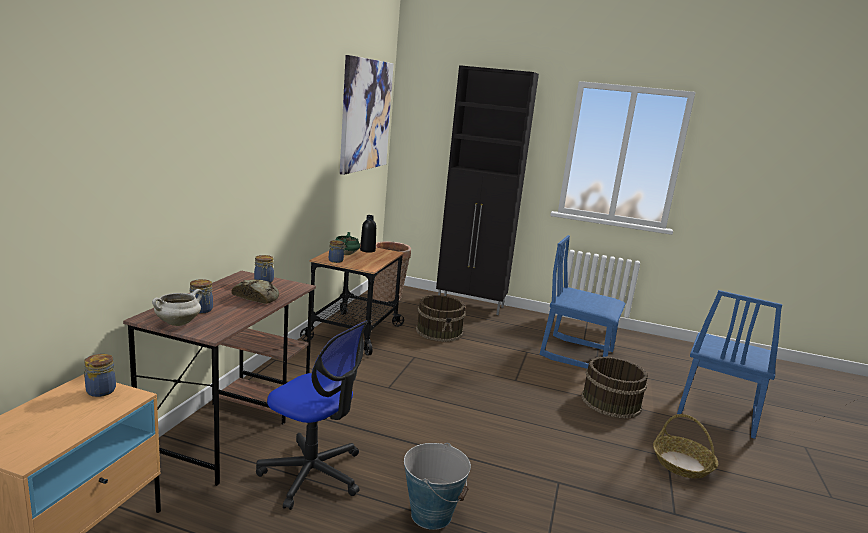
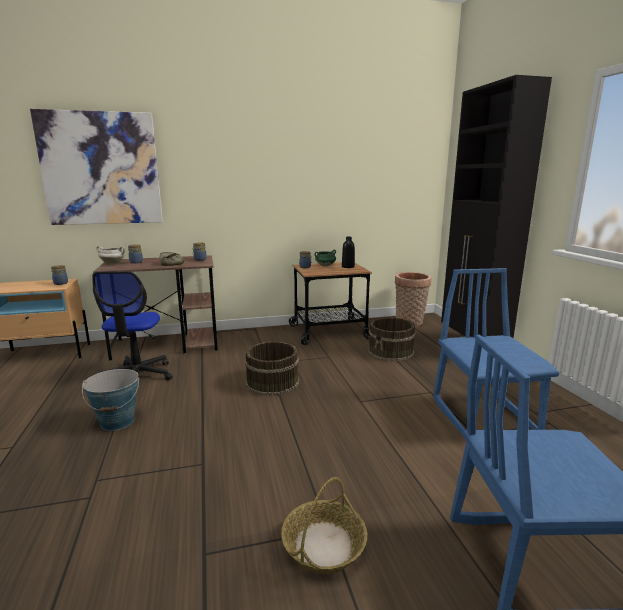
camera: 60 degrees right, 0 degrees up
picture [340,55,394,175] -> picture moved to [30,109,163,225]
brown bucket [581,356,648,419] -> brown bucket moved to [245,341,299,396]

